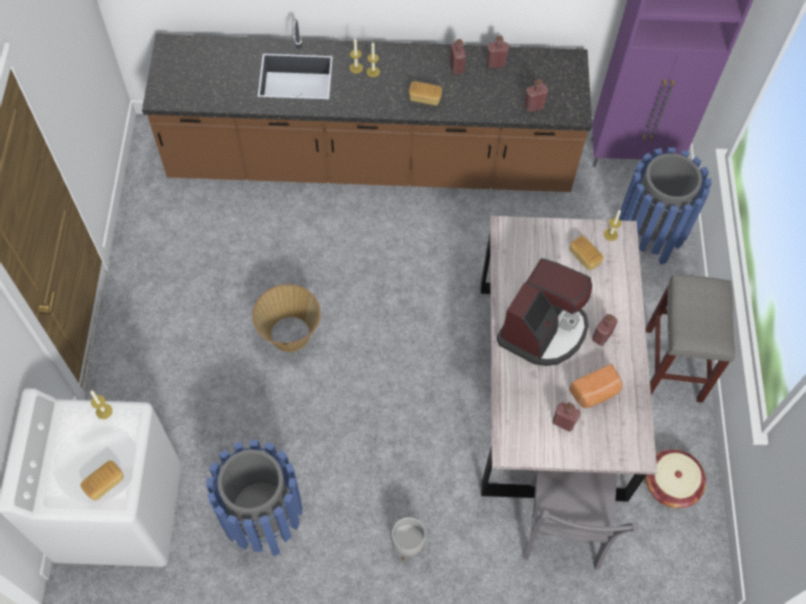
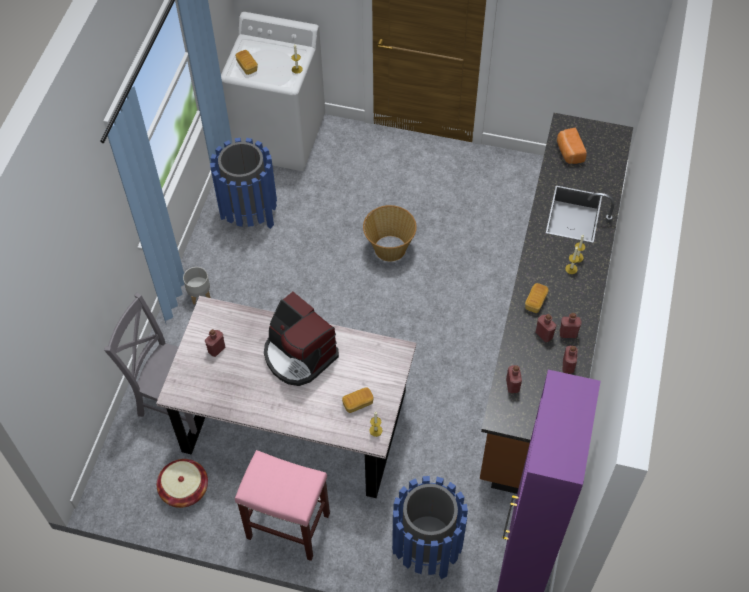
camera: 105 degrees right, 5 degrees down
bread [569,364,623,408] -> bread moved to [557,128,587,164]
red bottle [592,314,618,346] -> red bottle moved to [535,314,556,342]
grey stool [645,274,735,403] -> pink stool [235,450,330,561]

